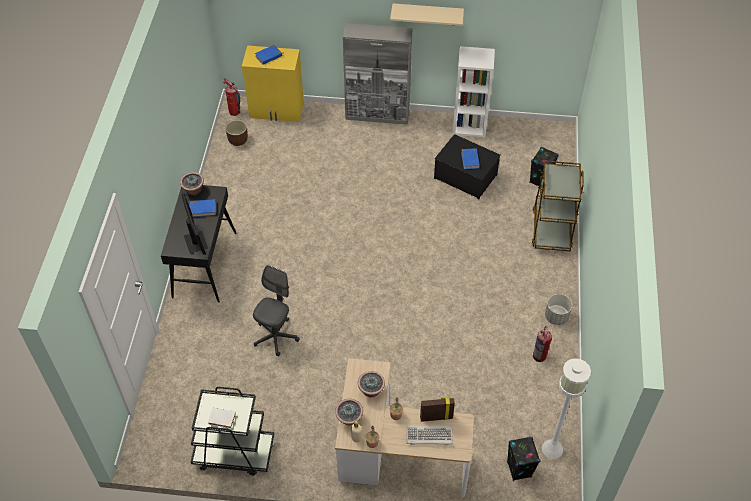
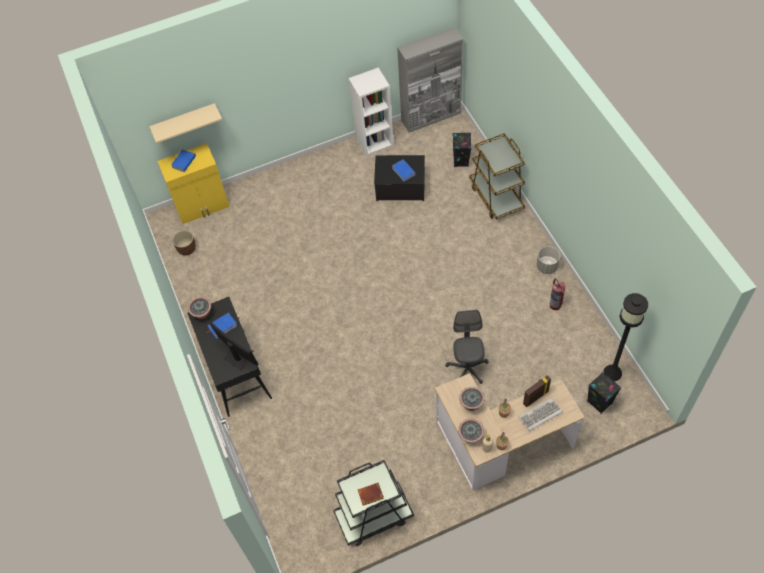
camera: 25 degrees left, 5 degrees up
white book [208,408,236,429] -> brown book [358,483,384,506]
fire extinguisher [223,78,240,116] -> none
grey office chair [253,265,300,356] -> grey office chair moved to [445,310,489,384]
grey cabinet [343,23,413,125] -> grey cabinet moved to [397,27,463,133]
beige shelf [390,4,464,26] -> beige shelf moved to [149,103,222,143]
white floor lamp [542,358,591,459] -> black floor lamp [603,293,648,381]

